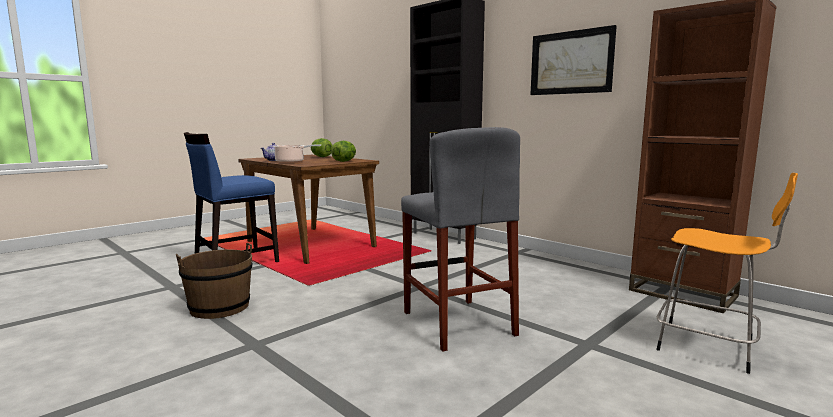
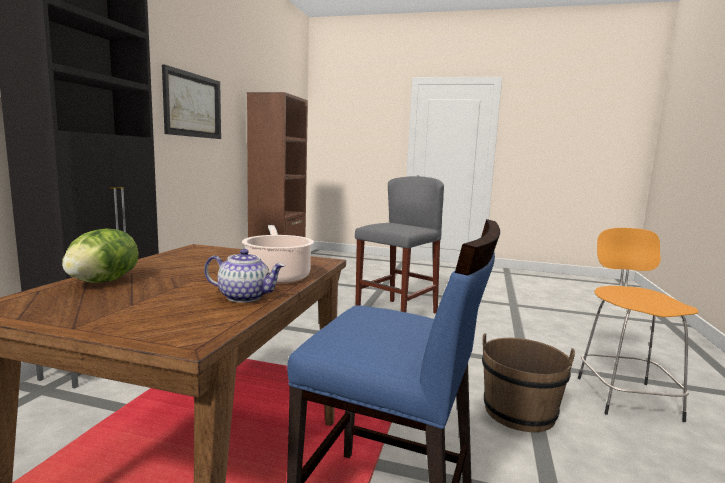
camera: 120 degrees left, 0 degrees up
lettuce [331,141,356,162] -> none
orange stool [656,173,798,374] -> orange stool moved to [578,228,698,422]

